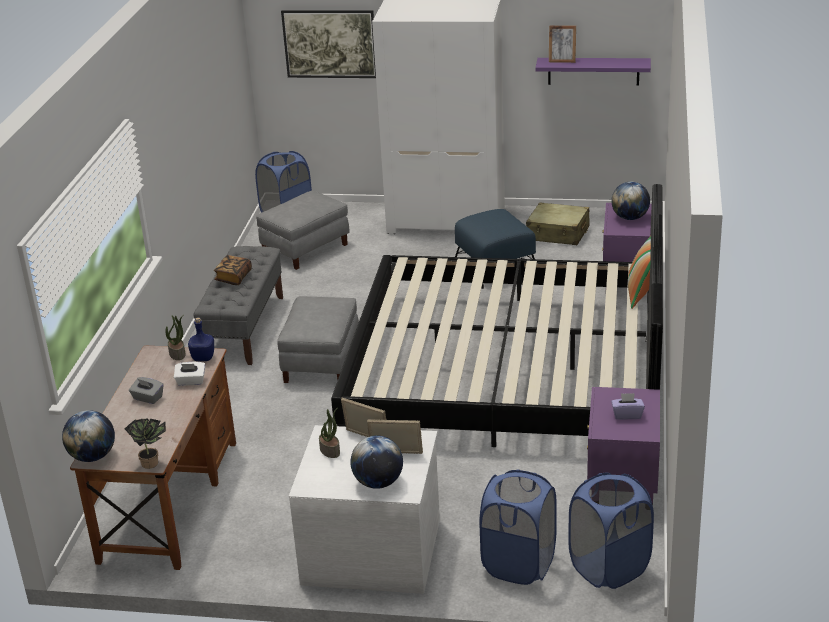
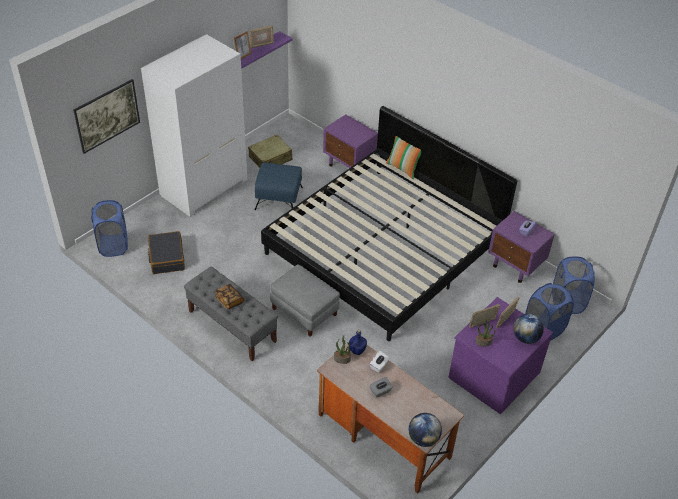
camera: 60 degrees left, 15 degrees up
potted plant [124,418,166,469] -> none
grey ottoman [256,191,349,270] -> black suitcase [148,231,185,274]
white dresser [289,425,440,594] -> purple dresser [448,297,553,414]
globe [611,182,650,220] -> none
none -> picture frame [249,25,274,48]

